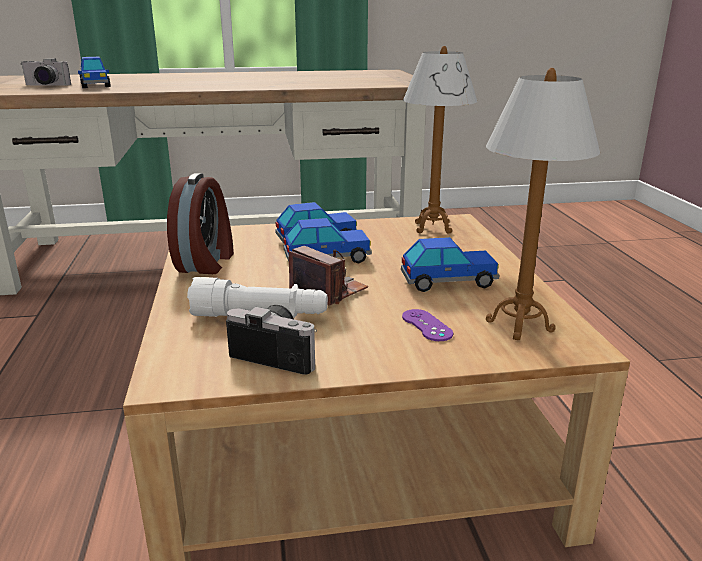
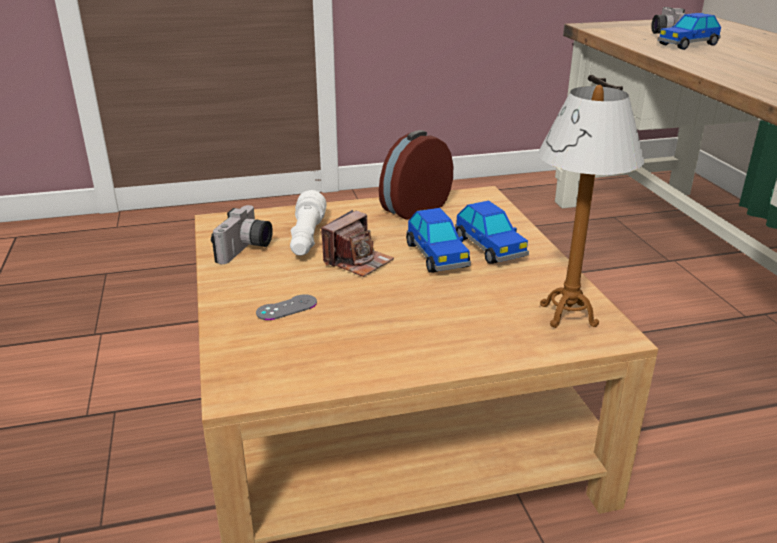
camera: 85 degrees right, 5 degrees up
alarm clock [167,173,234,274] -> alarm clock turned 135 degrees clockwise [378,130,453,220]
toy car [401,237,499,292] -> none
purple game controller [402,309,453,341] -> grey game controller [256,294,317,320]
table lamp [486,68,600,340] -> none

